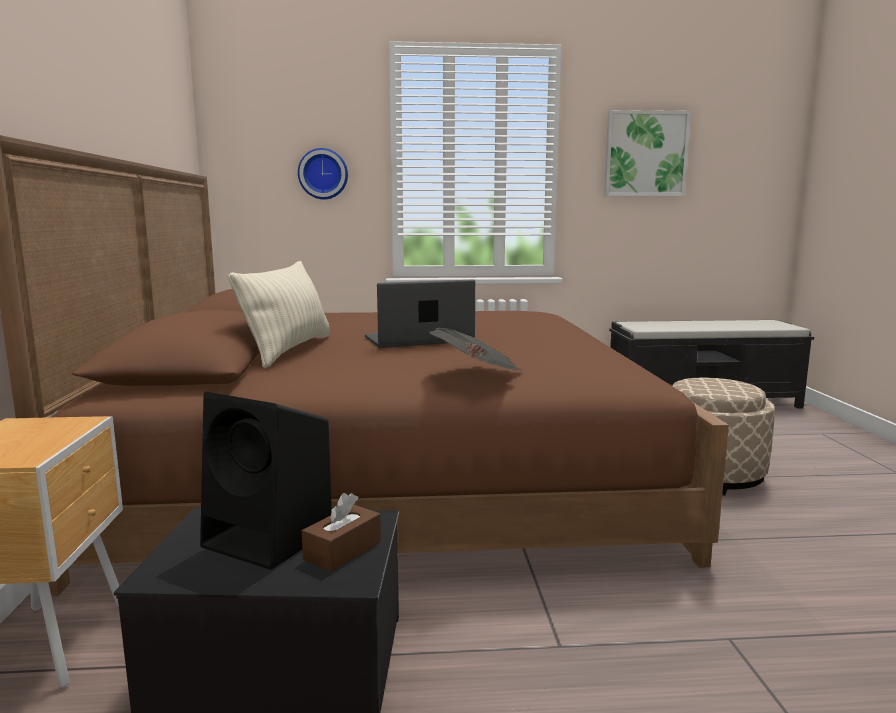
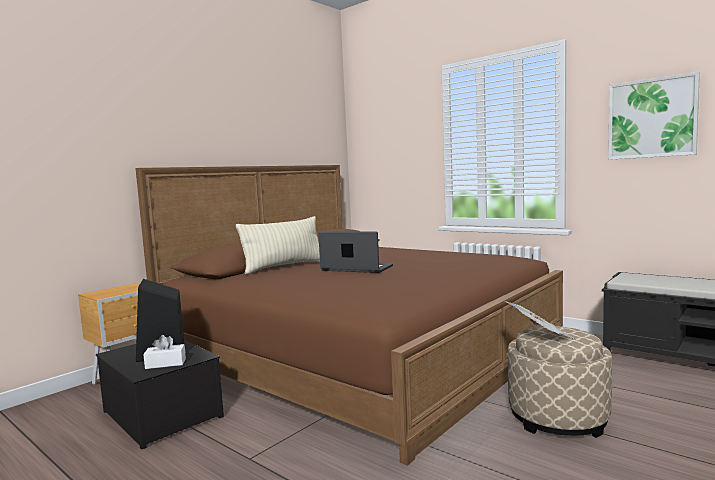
camera: 45 degrees right, 5 degrees down
wall clock [298,148,348,199] -> none
brown tissue box [302,493,381,571] -> white tissue box [143,335,186,369]
newspaper [429,328,522,370] -> newspaper moved to [505,301,575,339]

